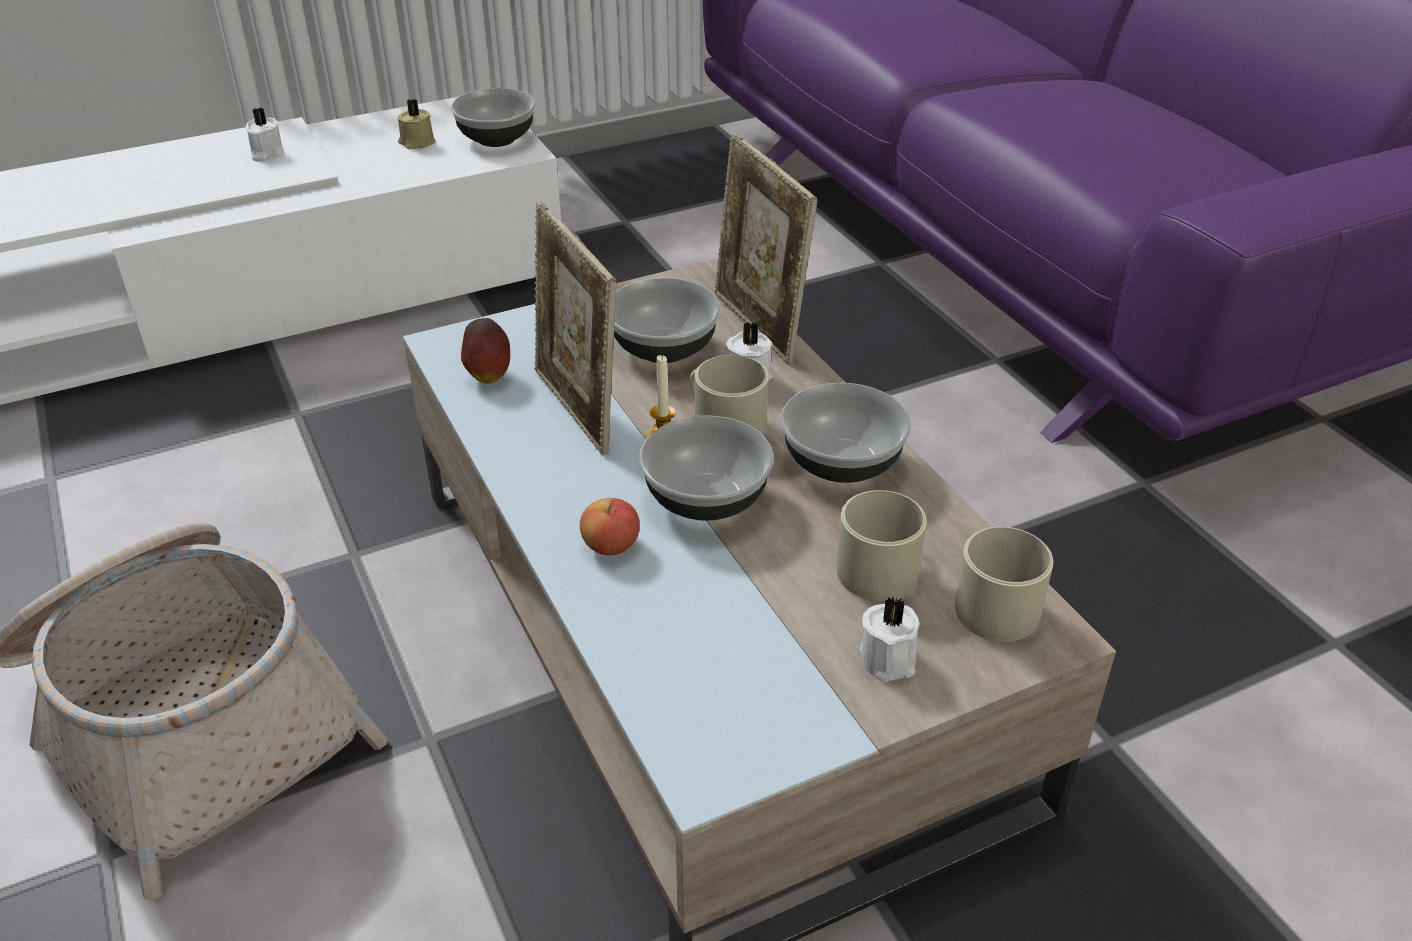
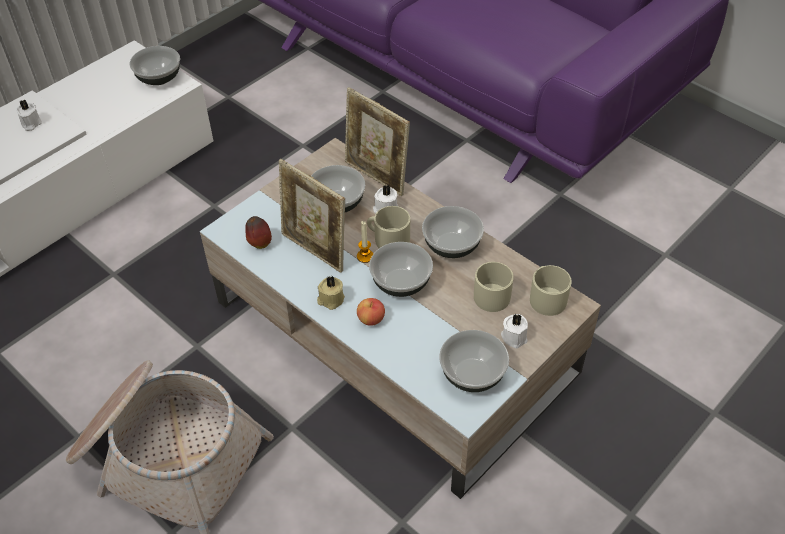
camera: 20 degrees left, 10 degrees up
beige candle [398,99,435,149] -> beige candle moved to [317,276,345,310]
none -> bowl [439,330,509,392]

